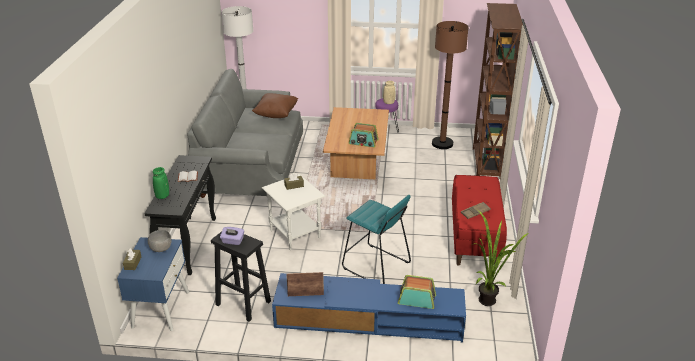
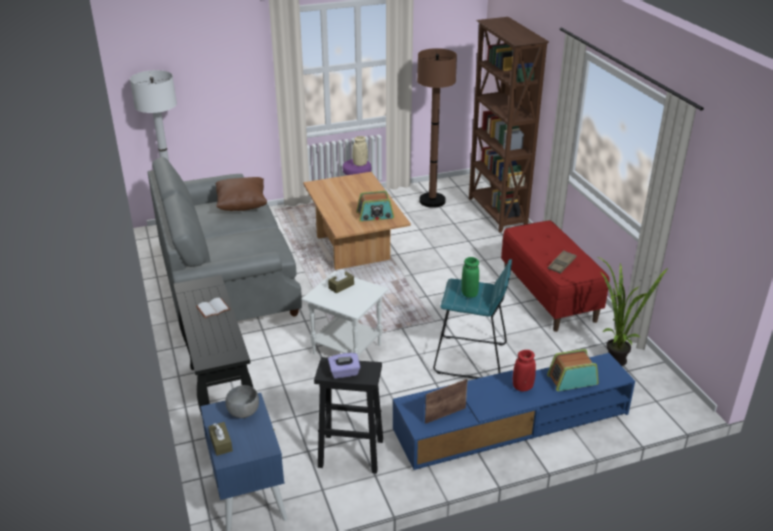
camera: 25 degrees left, 0 degrees up
green vase [153,167,169,199] -> green vase moved to [461,257,479,298]
none -> red vase [513,350,536,391]

